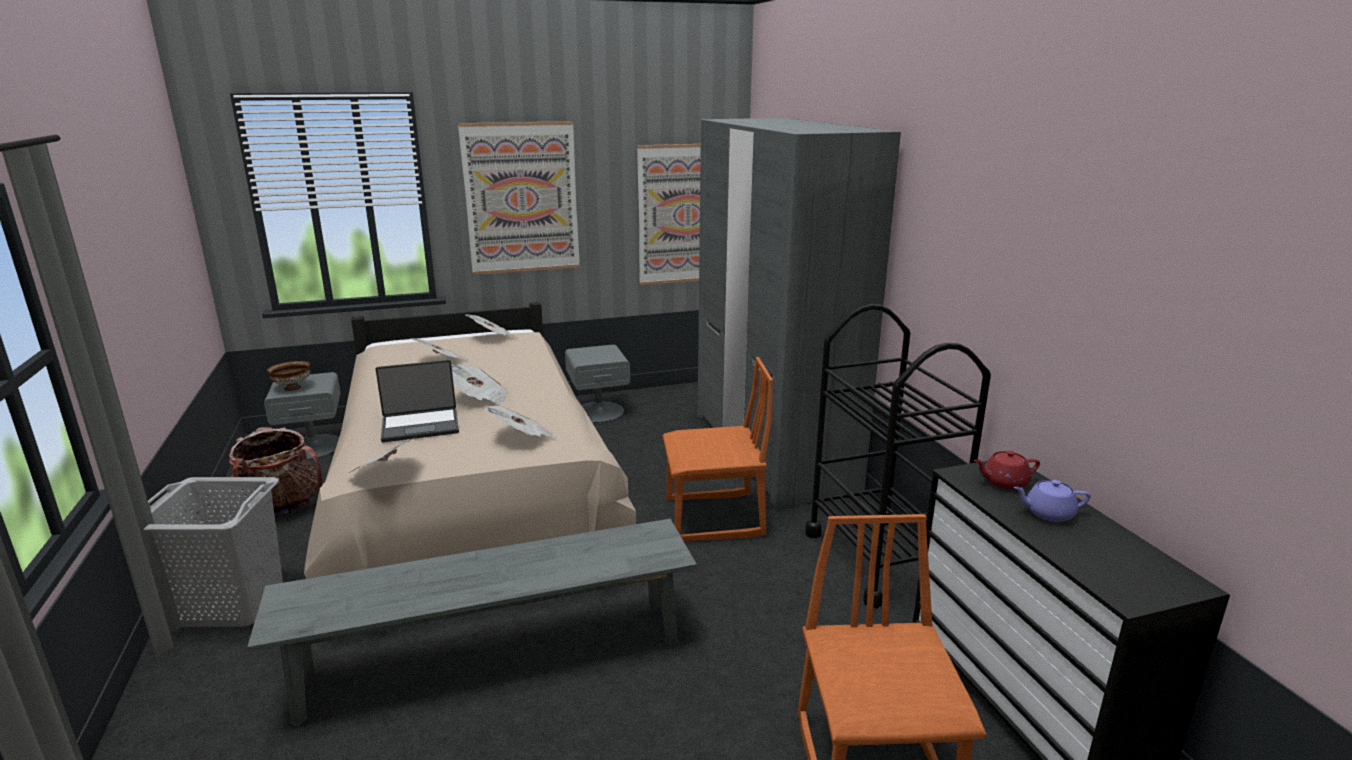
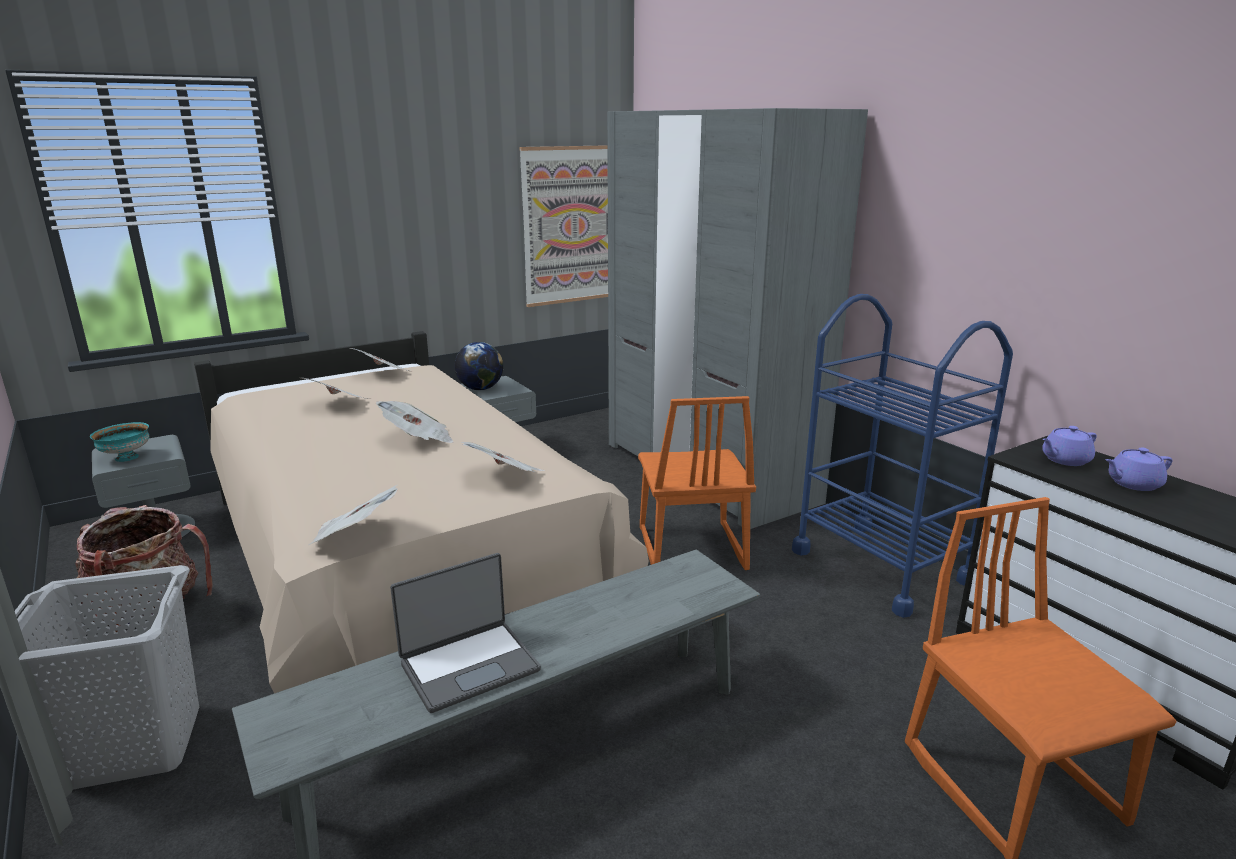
camera: 15 degrees left, 0 degrees up
brown bowl [267,361,310,391] -> turquoise bowl [90,422,149,462]
laptop [376,360,459,442] -> laptop moved to [390,553,541,713]
picture [458,121,580,275] -> none
orange chair [662,357,773,541] -> orange chair turned 105 degrees clockwise [638,396,756,570]
black cart [805,304,991,608] -> blue cart [792,294,1013,618]
red teapot [974,451,1040,490] -> purple teapot [1042,426,1097,466]
none -> globe [454,342,503,390]

